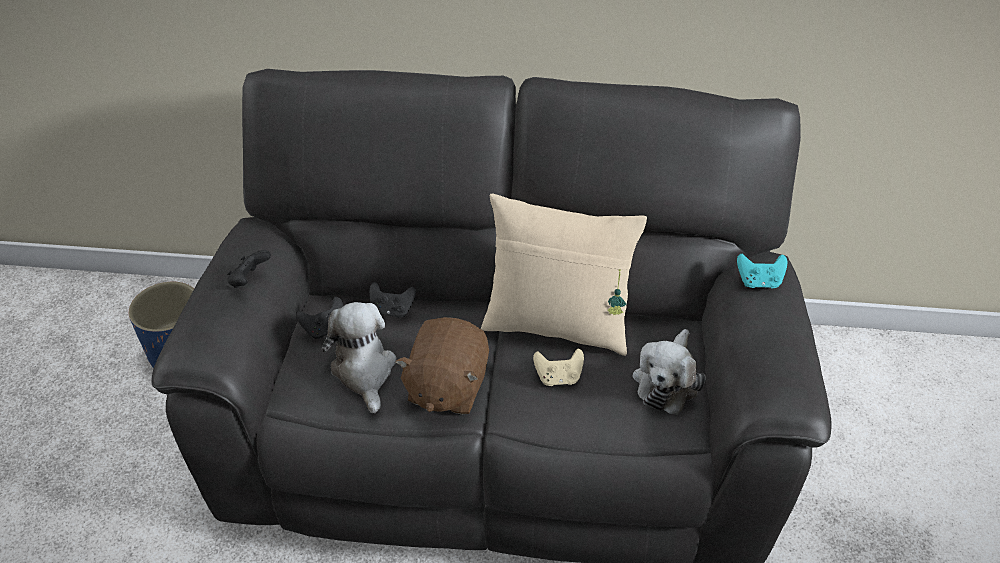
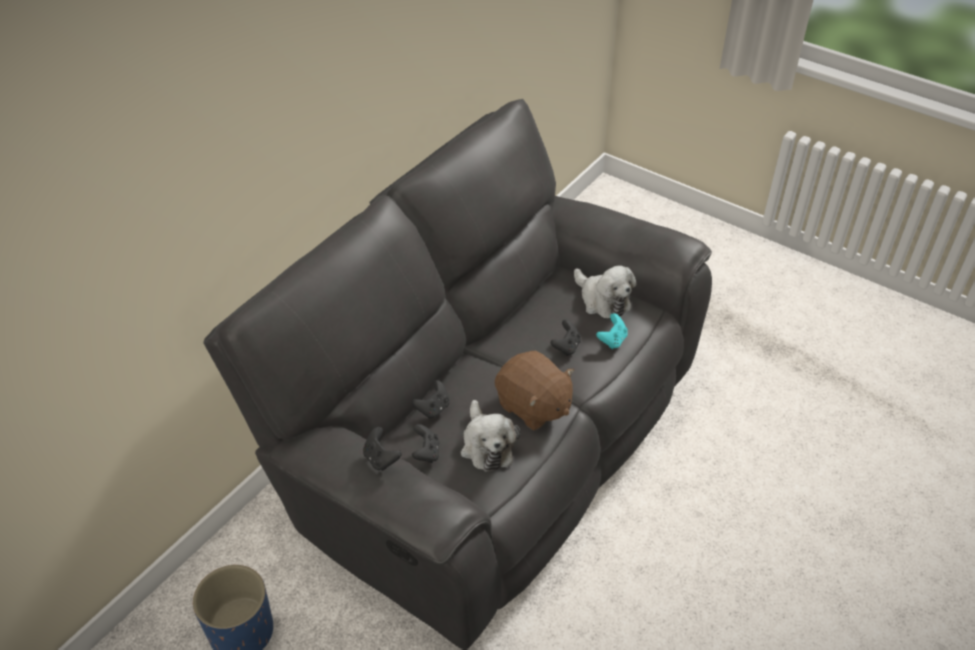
camera: 60 degrees left, 0 degrees up
plush toy [322,302,396,414] -> plush toy turned 120 degrees counterclockwise [461,400,520,472]
beige pillow [481,194,647,356] -> none
beige game controller [533,349,584,386] -> black game controller [551,320,581,356]
turquoise game controller [737,254,787,288] -> turquoise game controller moved to [596,313,628,349]

